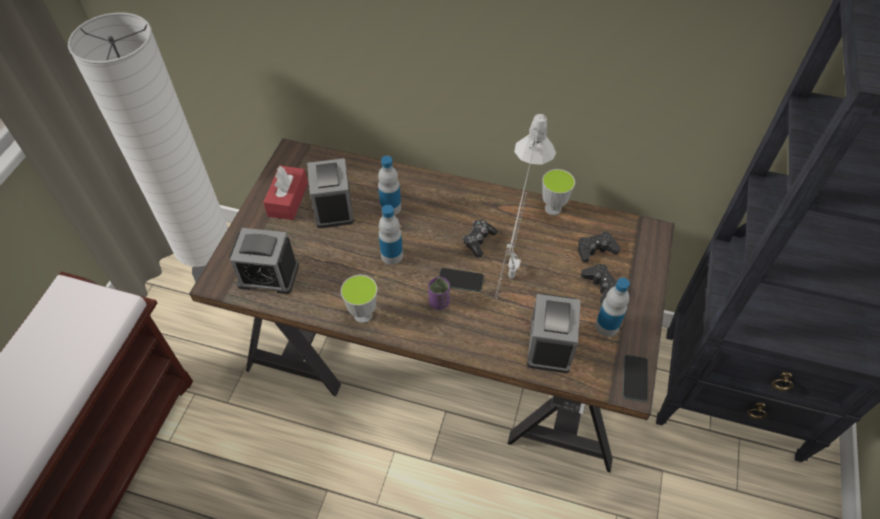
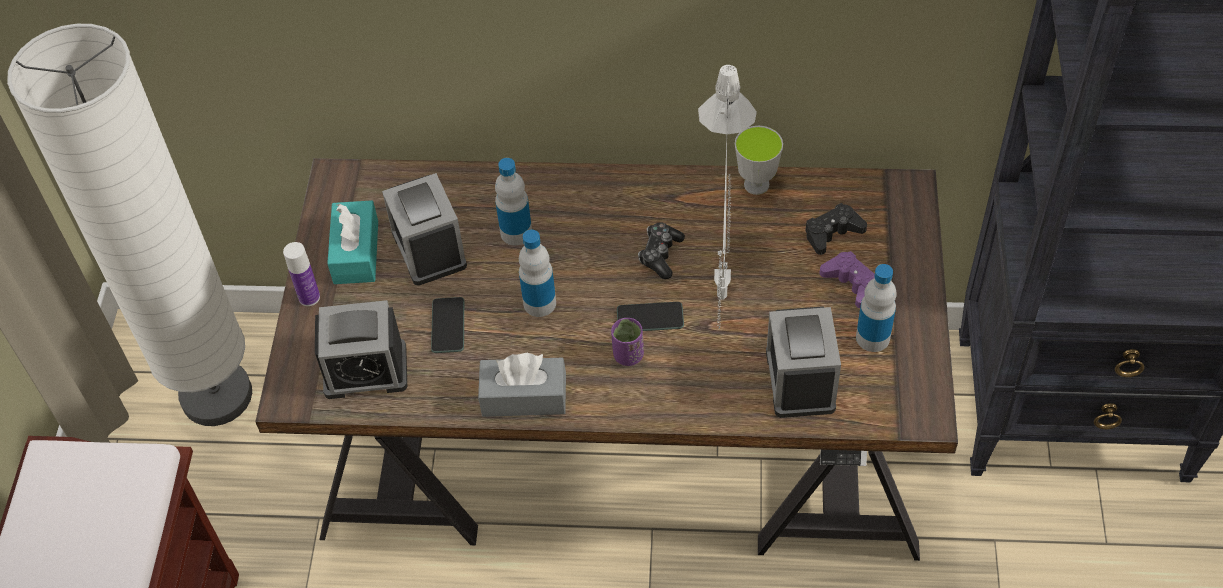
camera: 10 degrees left, 0 degrees up
red tissue box [263,166,308,220] -> turquoise tissue box [327,200,378,284]
cup [341,275,377,323] -> grey tissue box [478,353,566,417]
black game controller [581,264,617,304] -> purple game controller [820,251,875,308]
phone [623,355,648,402] -> phone moved to [431,297,464,353]
none -> bottle [283,242,320,306]

